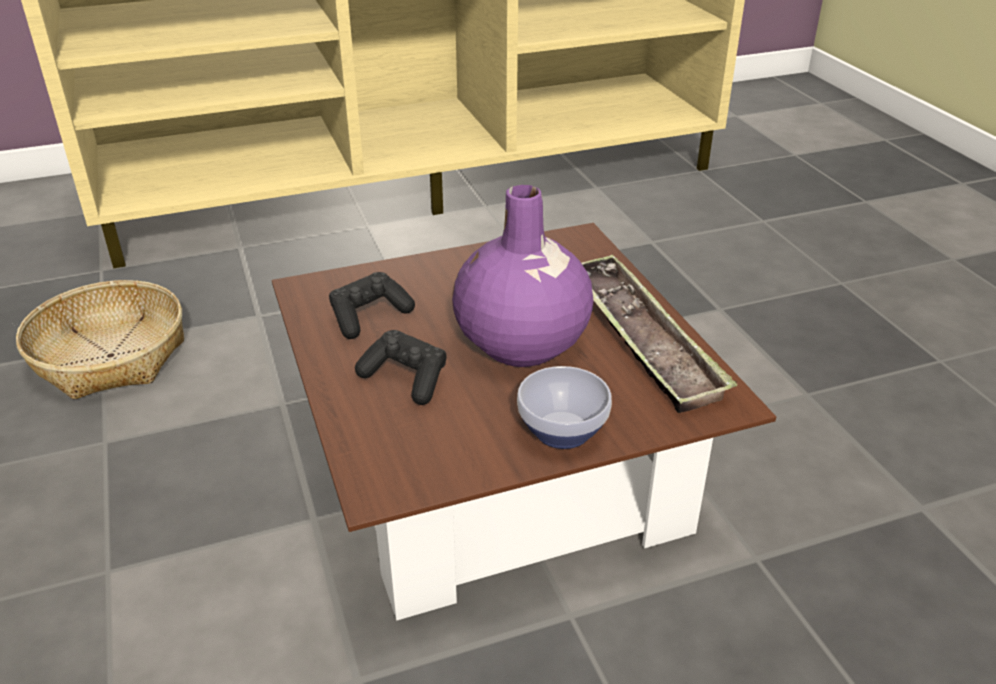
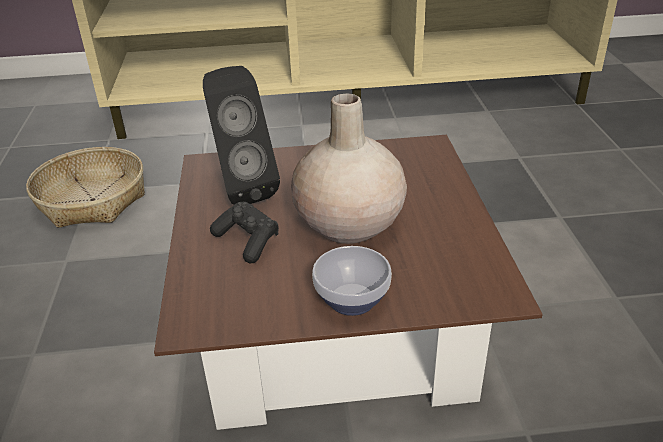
camera: 15 degrees right, 0 degrees up
black game controller [329,272,415,339] -> black speaker [203,66,280,205]
purple vase [452,185,593,367] -> beige vase [291,93,407,244]
tray [581,255,737,413] -> none

